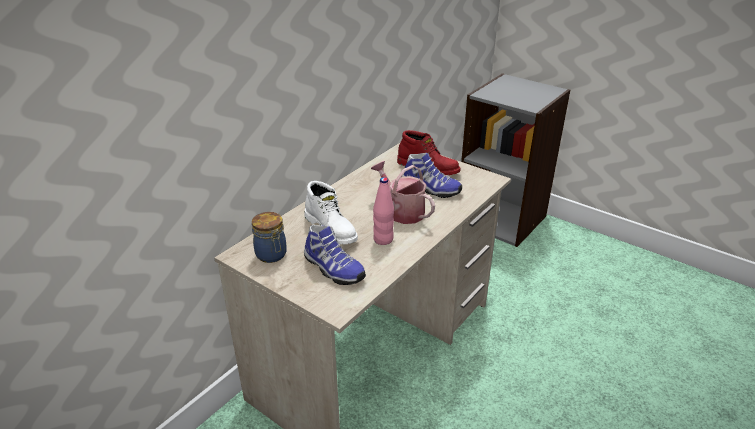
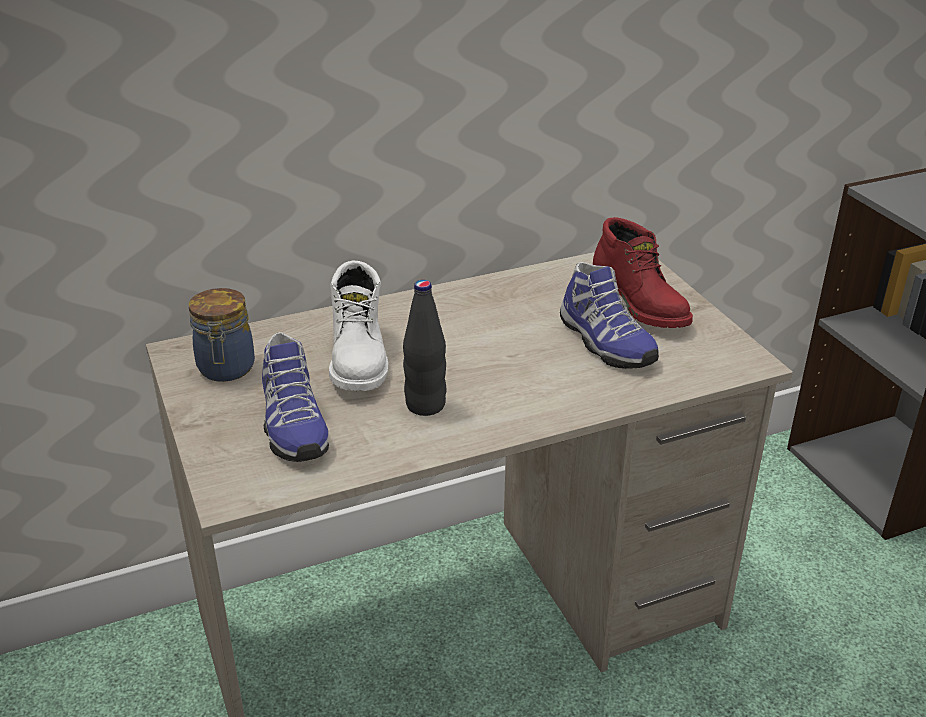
camera: 30 degrees right, 0 degrees up
watering can [371,161,435,224] -> none
pink bottle [373,177,394,245] -> black bottle [403,280,446,416]

